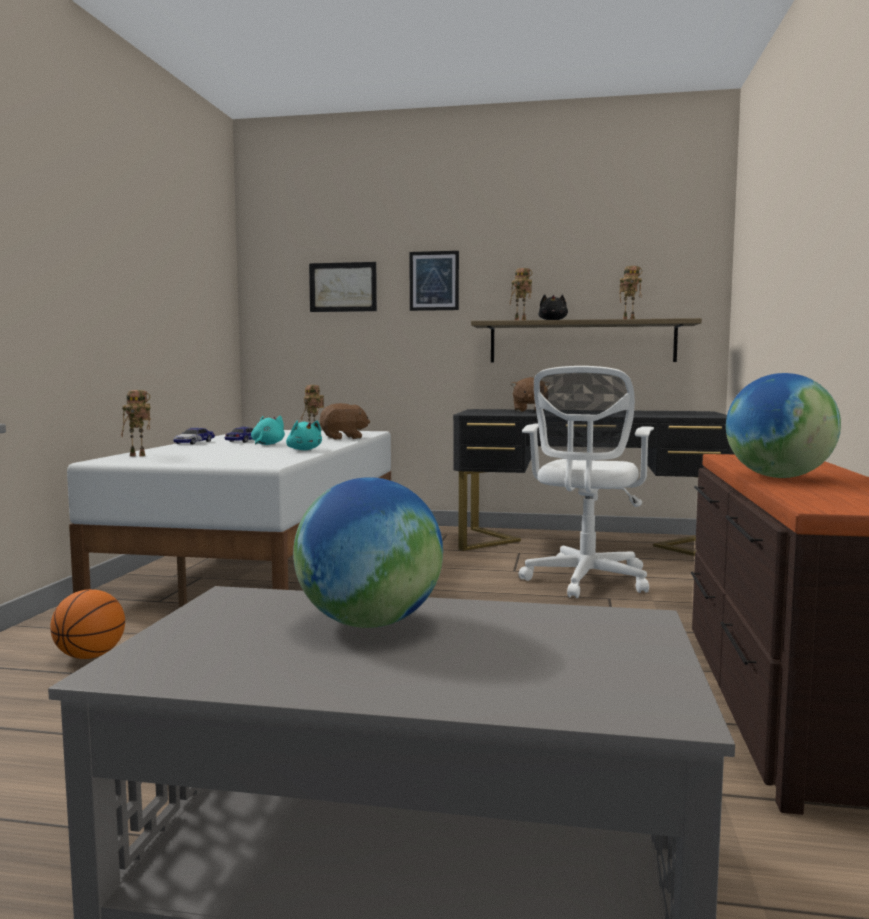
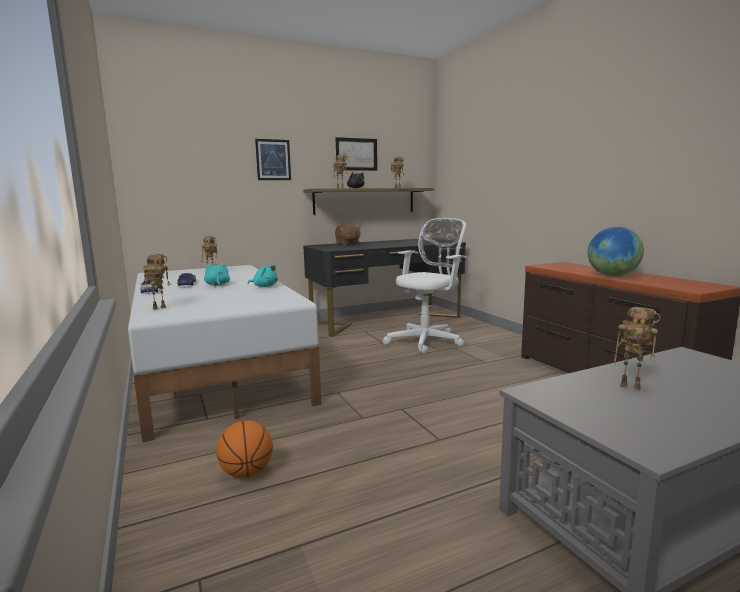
camera: 35 degrees left, 5 degrees up
globe [293,477,443,628] -> toy robot [614,307,661,390]
picture [309,262,377,312] -> picture moved to [335,137,377,171]
brown plush toy [319,403,370,440] -> none
white office chair [518,366,654,598] -> white office chair turned 120 degrees counterclockwise [382,218,467,354]

